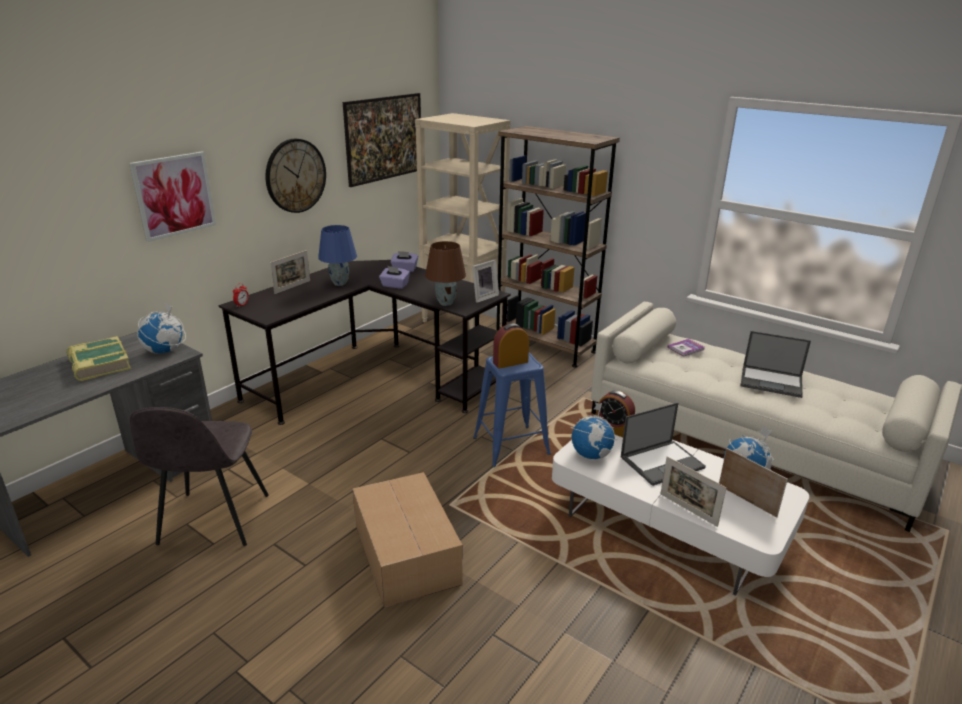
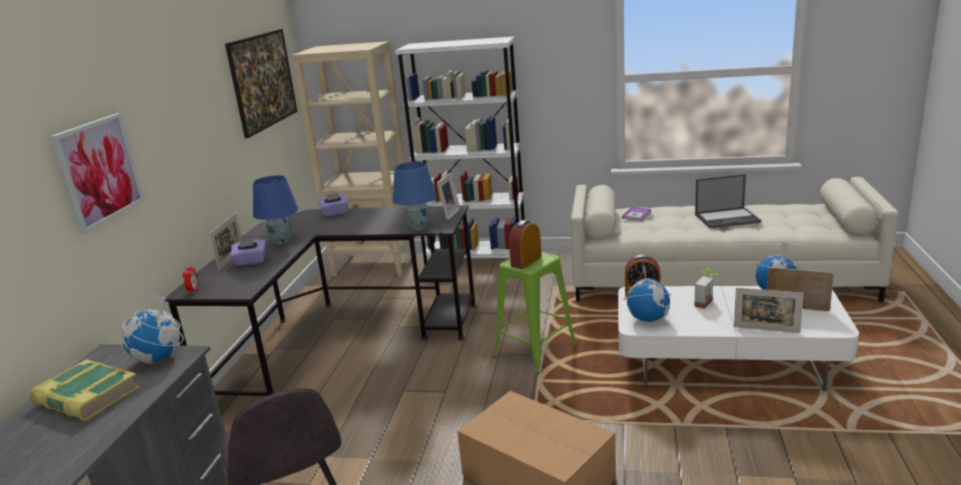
camera: 25 degrees left, 5 degrees down
wall clock [265,139,326,213] -> none
purple tissue box [379,266,410,289] -> purple tissue box moved to [230,239,266,266]
brown table lamp [425,241,466,306] -> blue table lamp [393,162,437,231]
blue stool [473,352,551,468] -> green stool [493,252,577,374]
brown bookcase [496,126,620,367] -> white bookcase [395,36,525,266]
laptop [621,402,706,486] -> potted plant [694,268,718,309]

